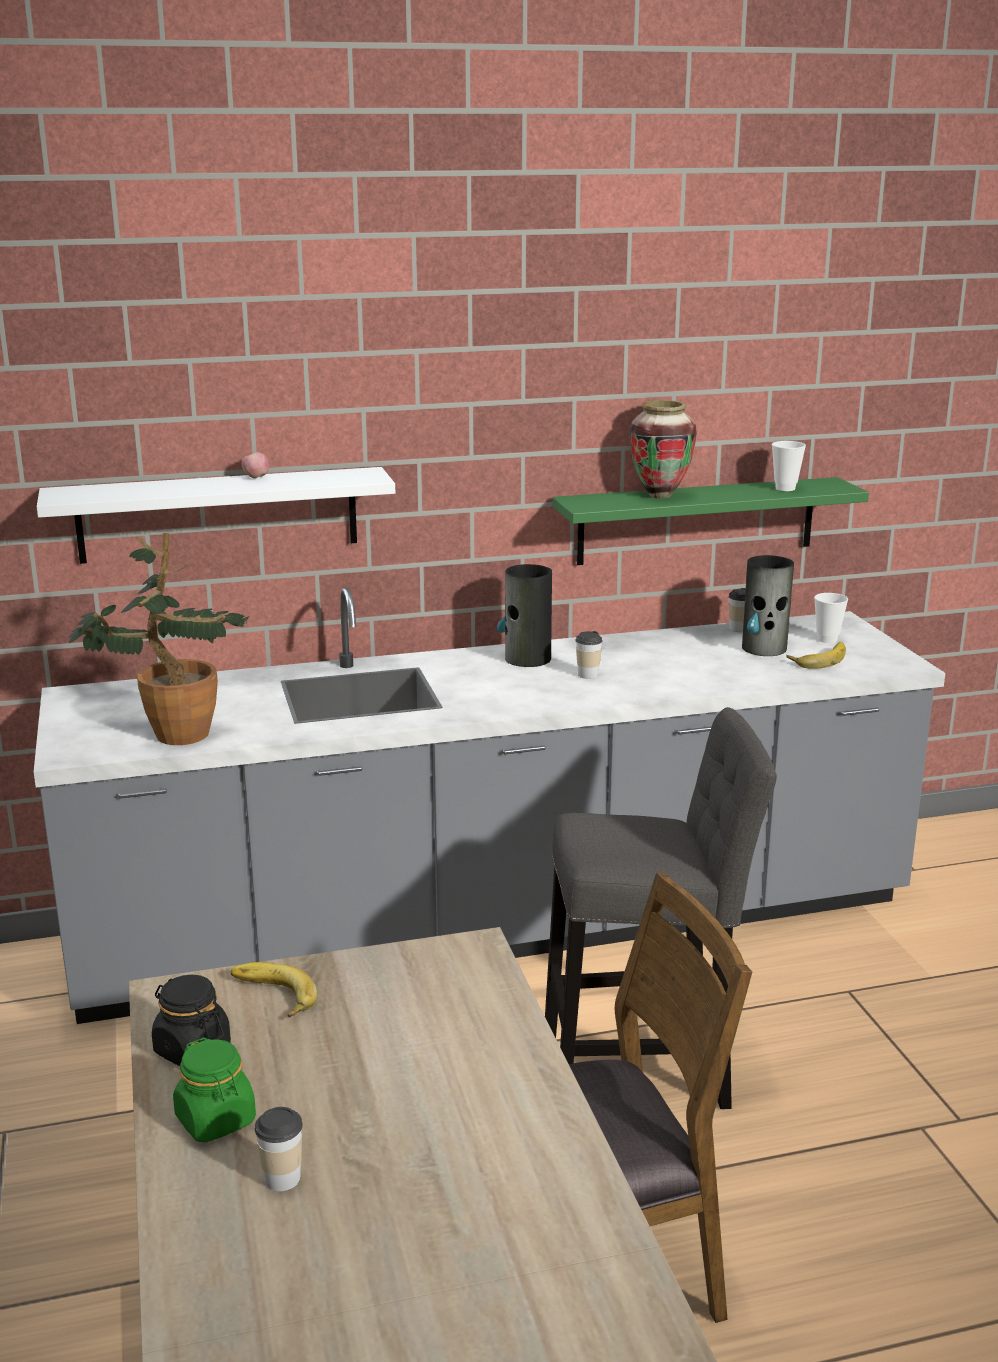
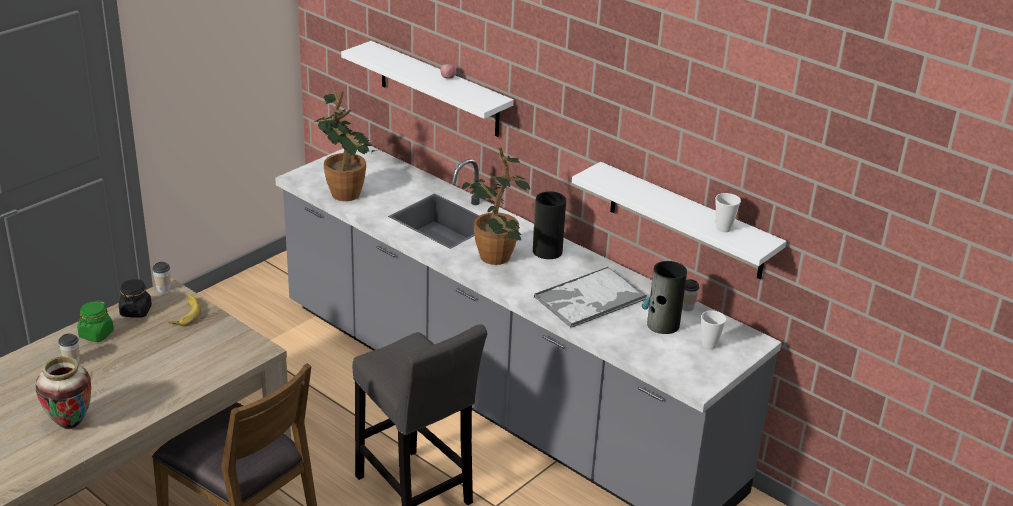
camera: 55 degrees right, 10 degrees up
green shelf [552,477,869,565] -> white shelf [572,162,787,279]
cup [576,631,602,679] -> cup moved to [152,262,170,293]
vase [629,400,697,498] -> vase moved to [36,357,91,429]
banana [786,642,846,669] -> none
none -> potted plant [462,147,530,265]
none -> tray [534,266,647,328]

